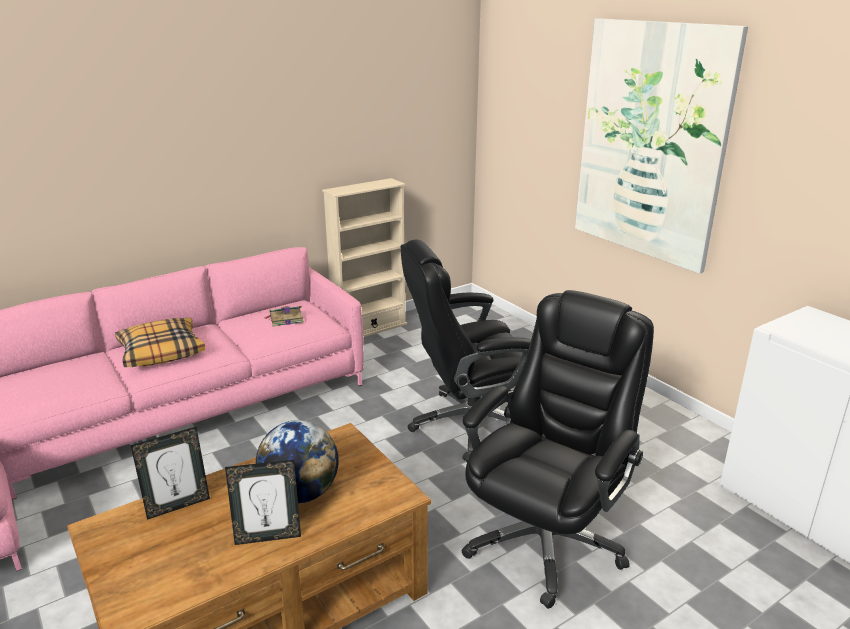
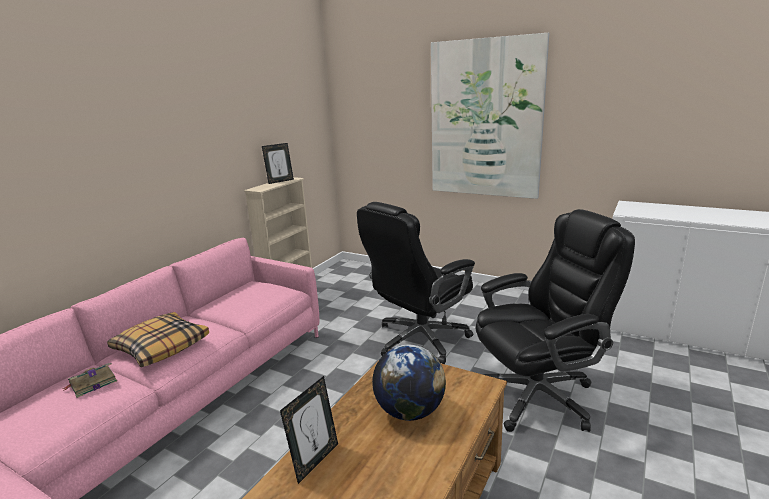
camera: 25 degrees left, 5 degrees down
picture frame [225,460,301,545] -> picture frame moved to [262,143,294,184]
book [265,306,304,327] -> book moved to [62,363,117,398]
black office chair [461,290,654,609] -> black office chair turned 60 degrees clockwise [475,209,635,432]

